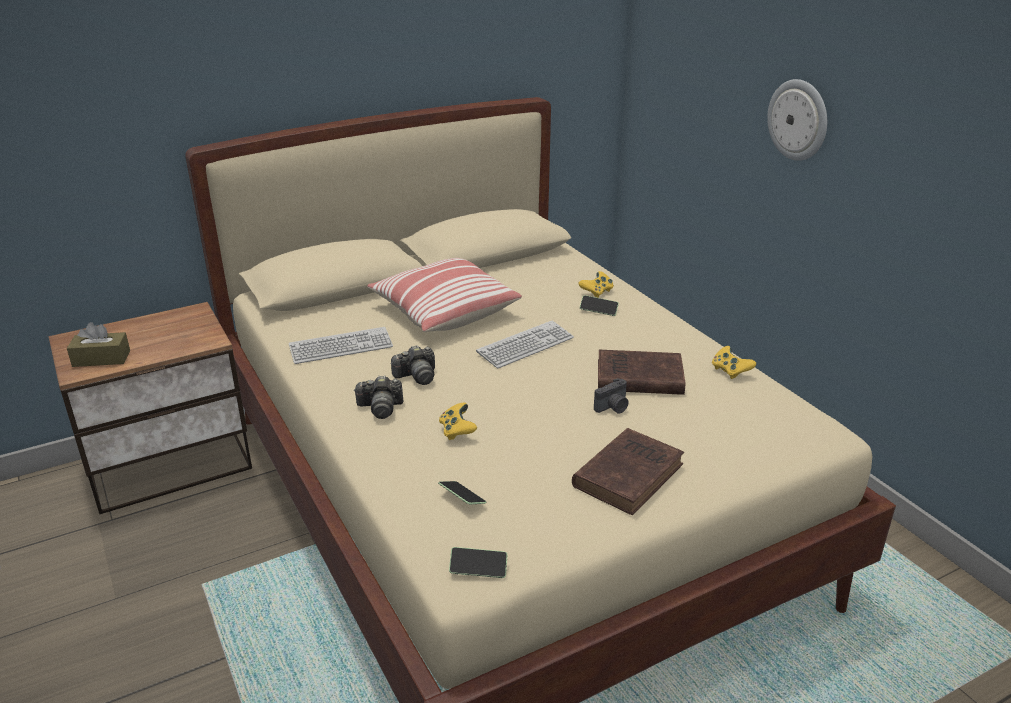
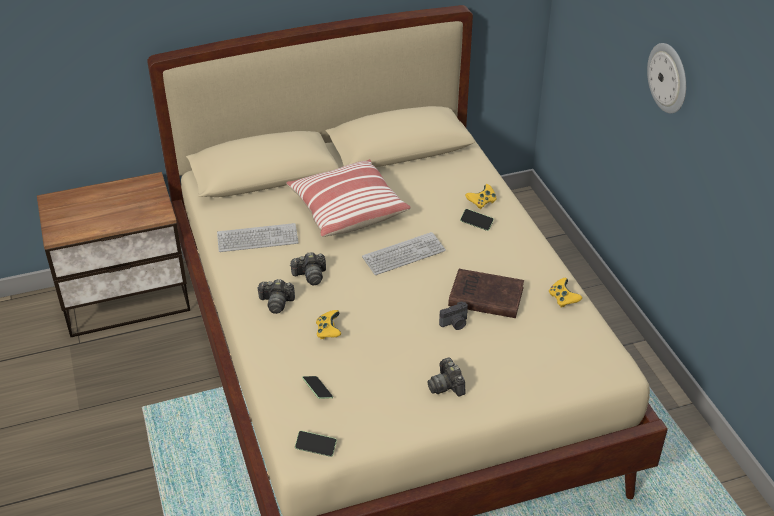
camera: 10 degrees right, 10 degrees up
brown tissue box [67,322,130,367] -> none
brown book [572,428,684,515] -> camera [428,358,465,396]

